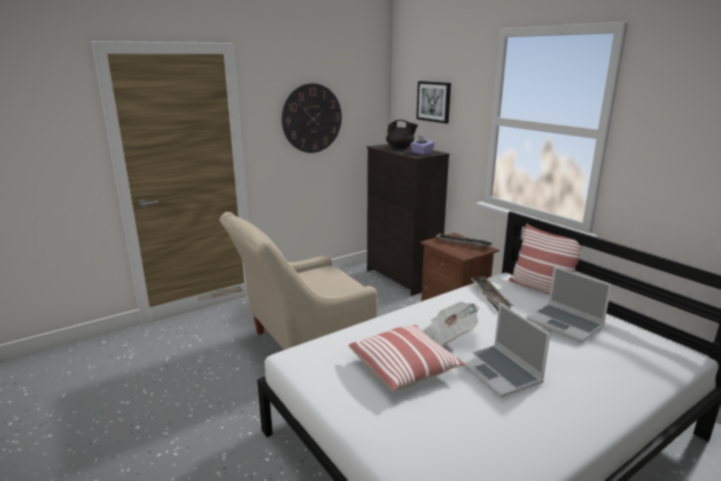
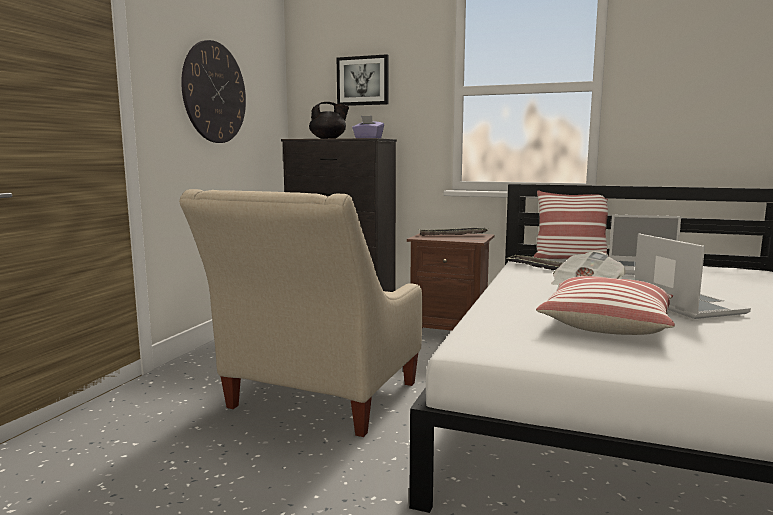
camera: 35 degrees left, 10 degrees down
laptop [457,303,550,398] -> laptop turned 135 degrees counterclockwise [634,233,751,319]

